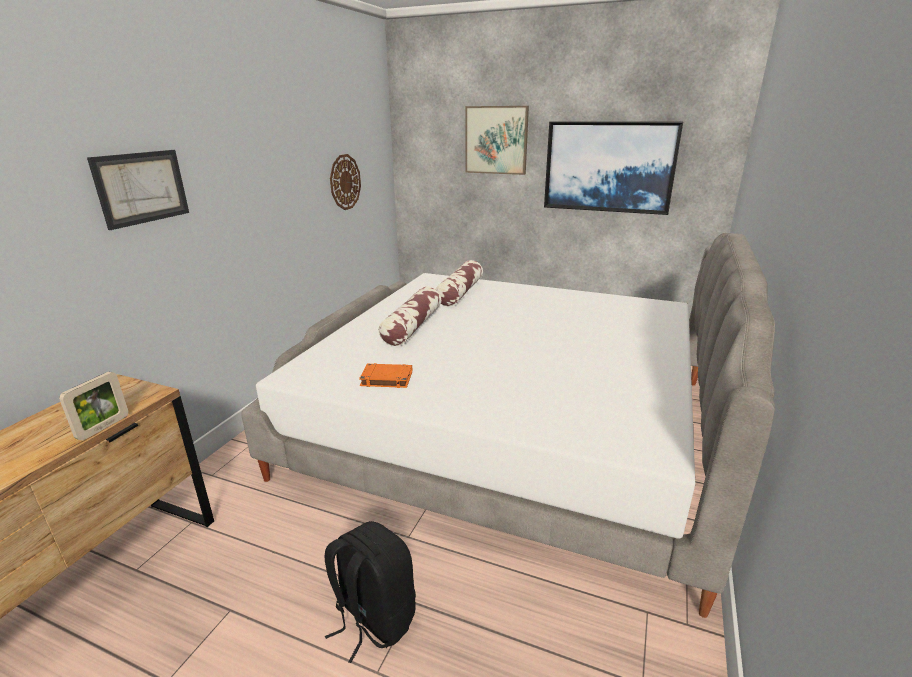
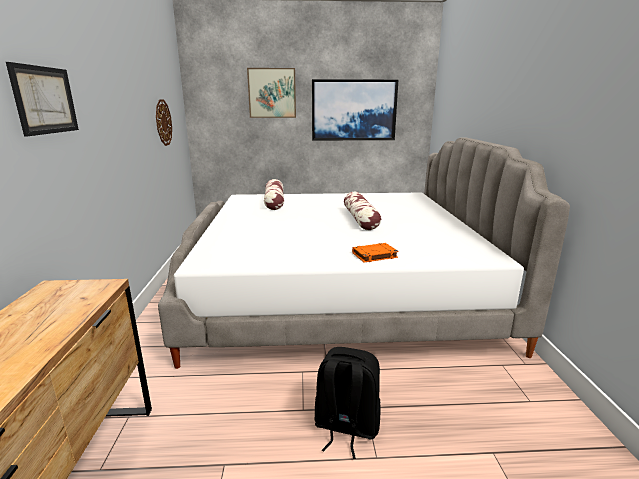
camera: 25 degrees left, 5 degrees down
picture frame [59,372,128,441] -> none
orange book [359,363,412,388] -> orange book moved to [352,243,399,263]
pillow [378,287,441,346] -> pillow moved to [344,192,381,230]

